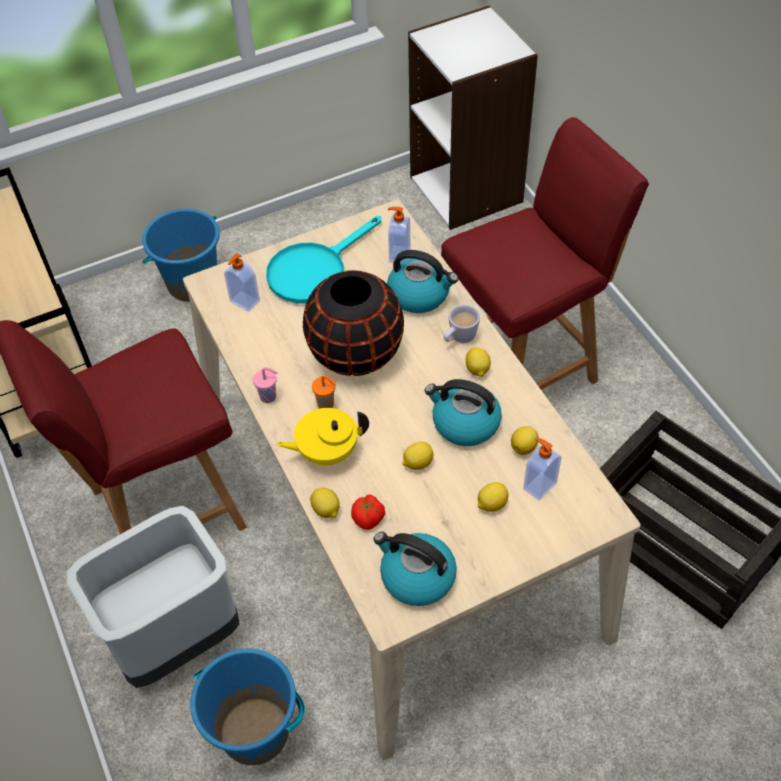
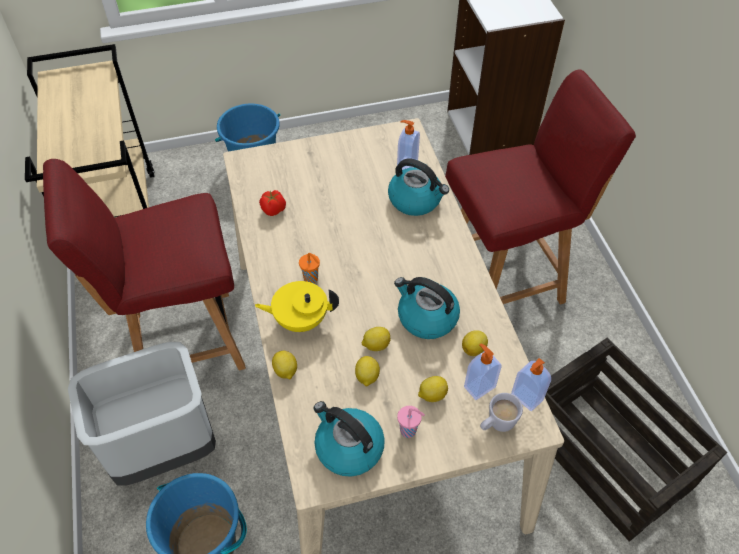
camera: 10 degrees right, 0 degrees up
soap dispenser [224,253,260,312] -> soap dispenser moved to [511,358,551,411]
pink cup [253,367,278,403] -> pink cup moved to [397,406,425,438]
turquoise frying pan [266,216,381,304] -> none
black vase [303,270,404,376] -> none
tomato [351,495,385,530] -> tomato moved to [259,190,286,216]
white mug [444,305,480,343] -> white mug moved to [480,393,523,432]
lemon [466,348,491,377] -> lemon moved to [355,356,380,387]

